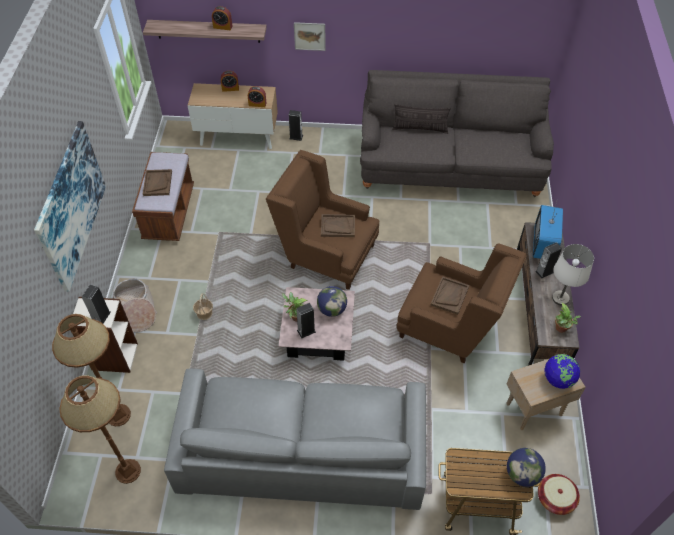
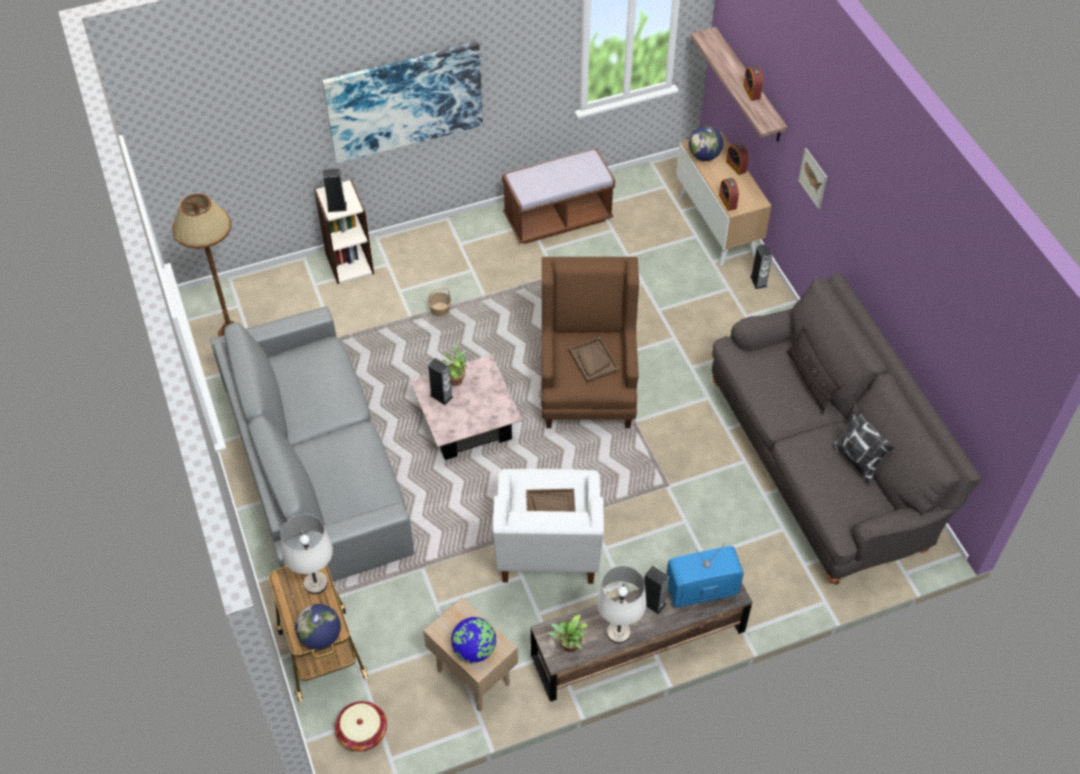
camera: 65 degrees right, 0 degrees up
brown floor lamp [52,314,131,426] -> none
basket [113,279,157,332] -> none
brown tray [143,169,172,196] -> none
globe [317,286,347,317] -> globe moved to [689,126,723,161]
brown armchair [397,244,527,363] -> white armchair [493,469,604,584]
none -> white table lamp [281,514,333,594]
none -> pillow [832,403,895,486]

